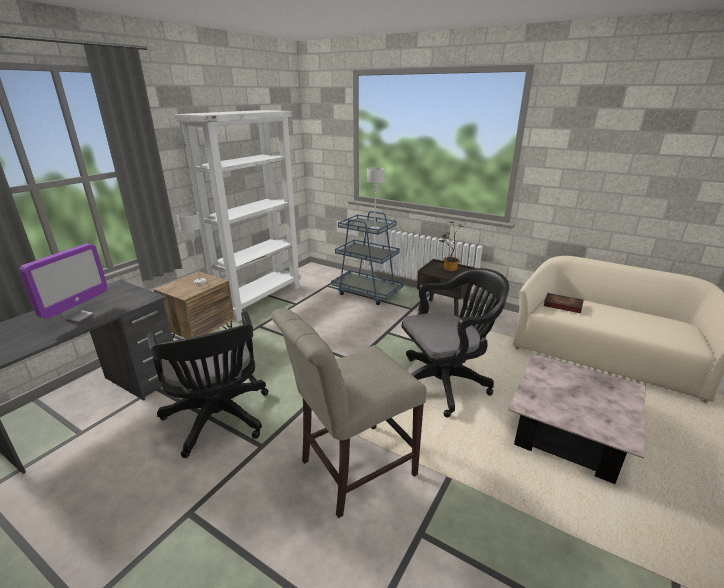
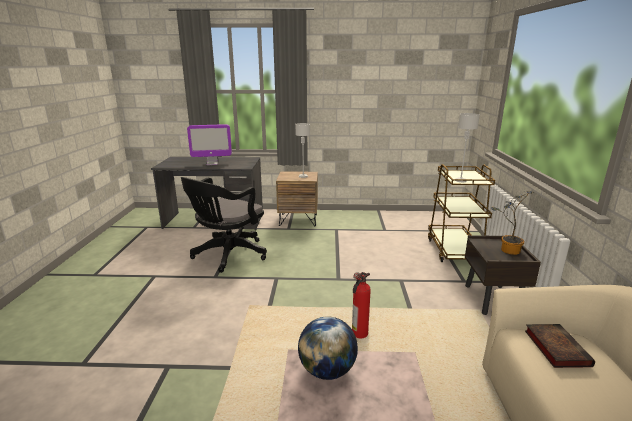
camera: 60 degrees right, 5 degrees down
white bookcase [175,110,301,322] -> none
beige chair [271,308,427,518] -> none
blue cart [331,211,403,305] -> brown cart [428,164,495,262]
black office chair [402,268,509,417] -> fire extinguisher [352,272,371,338]
none -> globe [298,316,358,380]

